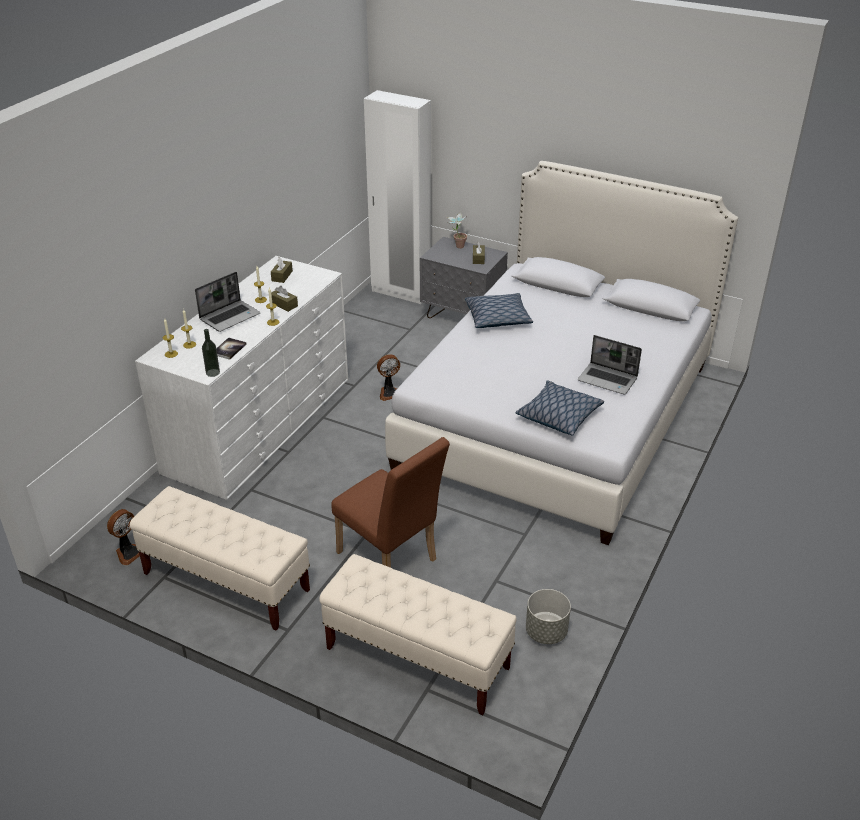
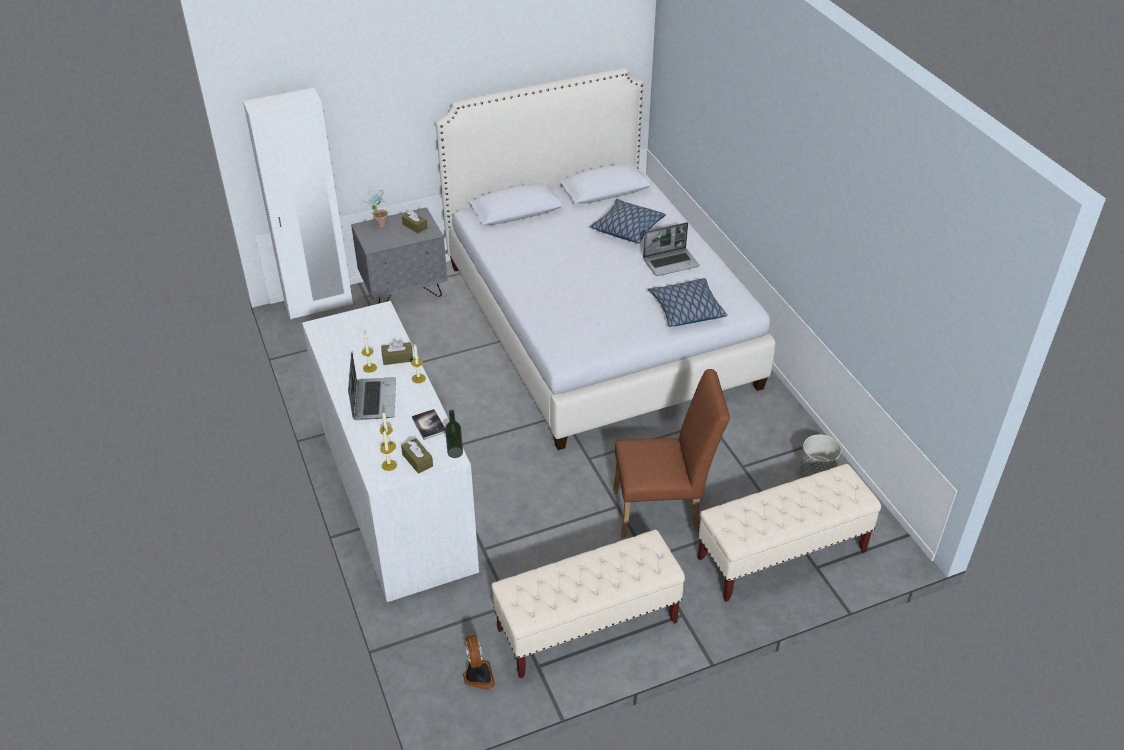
camera: 50 degrees left, 5 degrees up
brown tissue box [271,257,293,283] -> brown tissue box moved to [401,438,433,474]
fan [377,354,400,401] -> none
pillow [465,293,533,328] -> pillow moved to [590,199,666,243]

